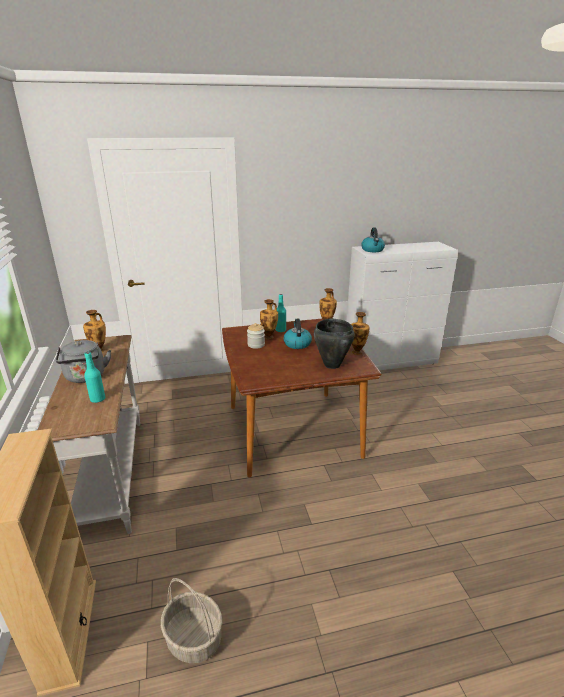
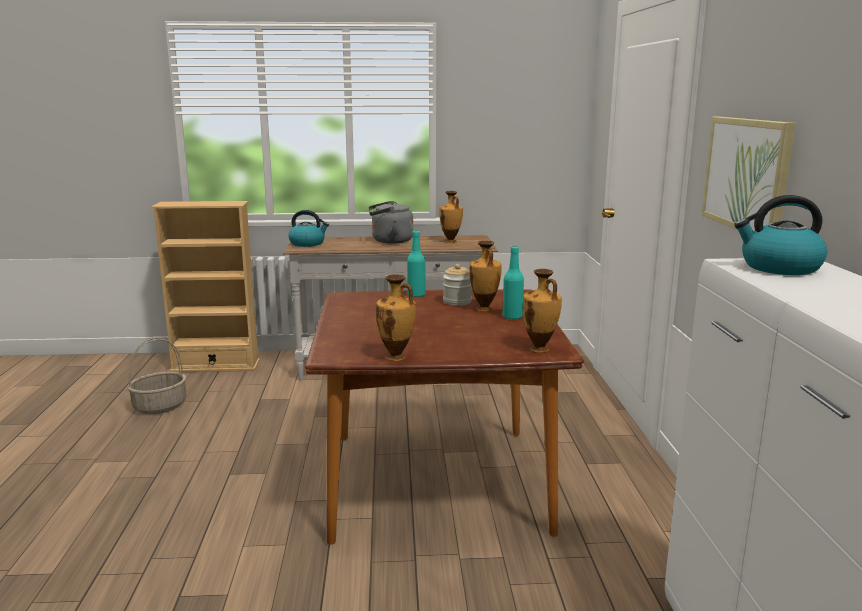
camera: 100 degrees right, 10 degrees down
turquoise bottle [84,352,105,403] -> turquoise bottle moved to [407,230,425,297]
kettle [284,319,312,349] -> kettle moved to [288,210,329,247]
black cooking pot [314,319,355,369] -> none
none -> picture [702,117,796,231]

